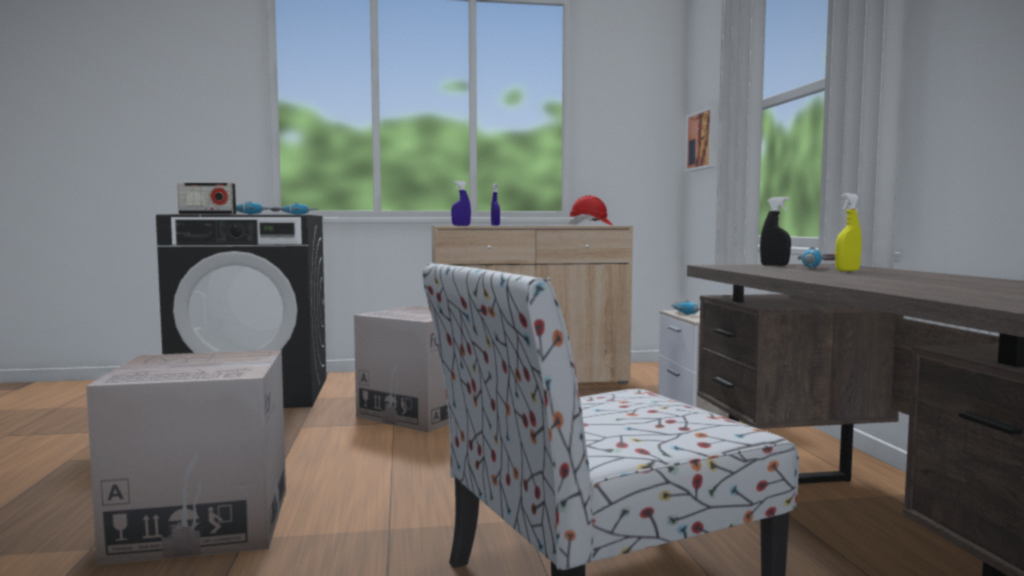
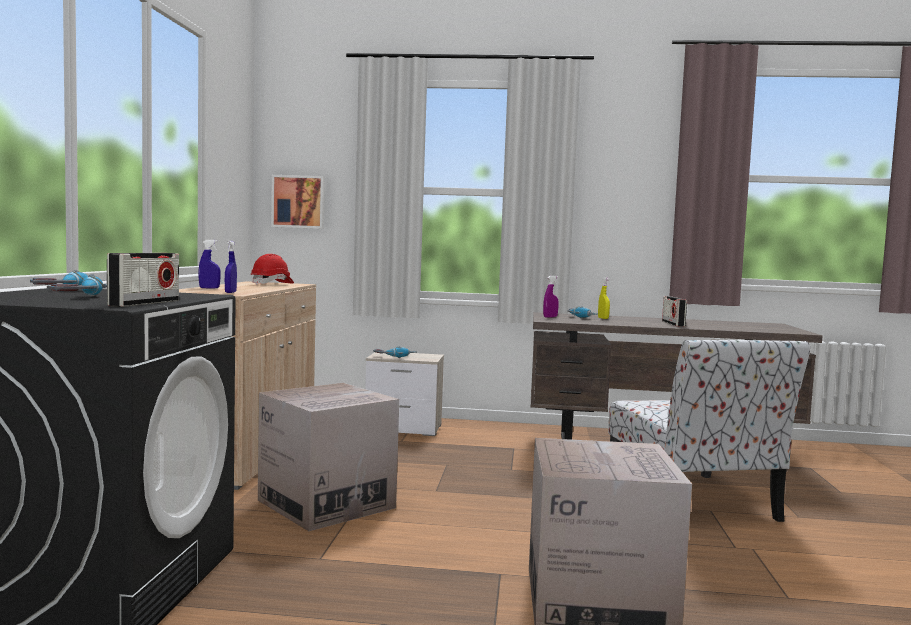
camera: 75 degrees left, 0 degrees up
black spray bottle [760,197,791,266] -> purple spray bottle [543,276,559,318]
none -> radio [662,296,687,327]

